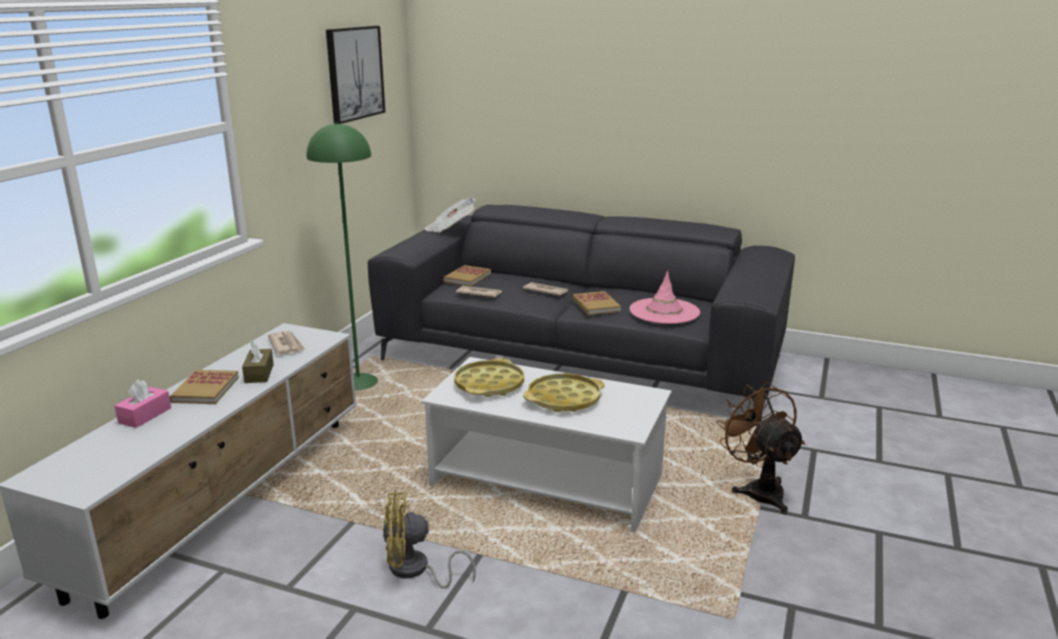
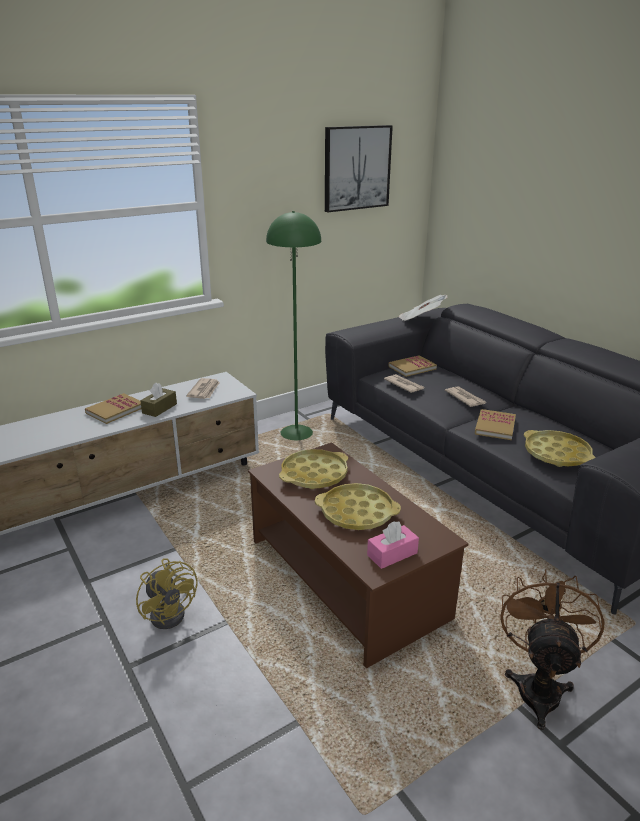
camera: 35 degrees right, 5 degrees up
pink tissue box [115,380,171,428] -> pink tissue box moved to [367,521,419,569]
yellow fan [383,492,476,589] -> yellow fan turned 150 degrees counterclockwise [136,558,197,629]
white coffee table [421,357,672,533] -> brown coffee table [248,442,468,668]
pink hat [630,271,700,324] -> yellow tray [524,430,596,467]

